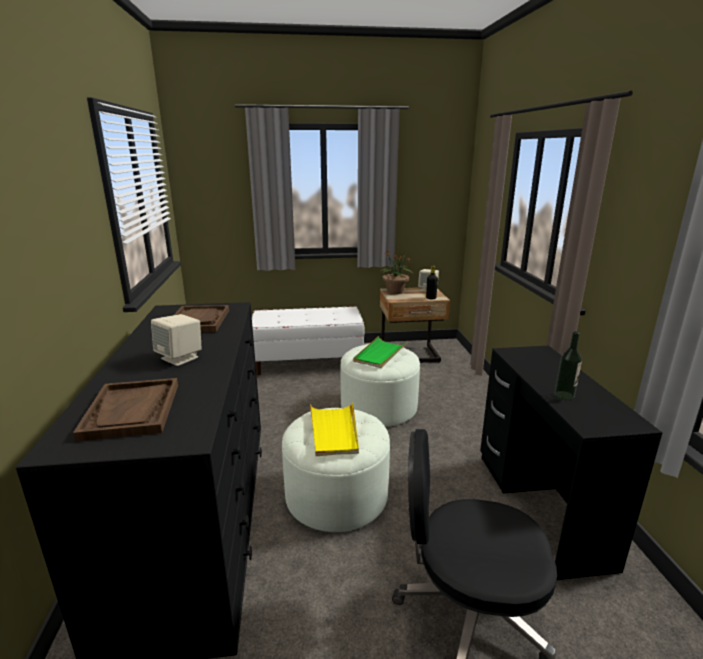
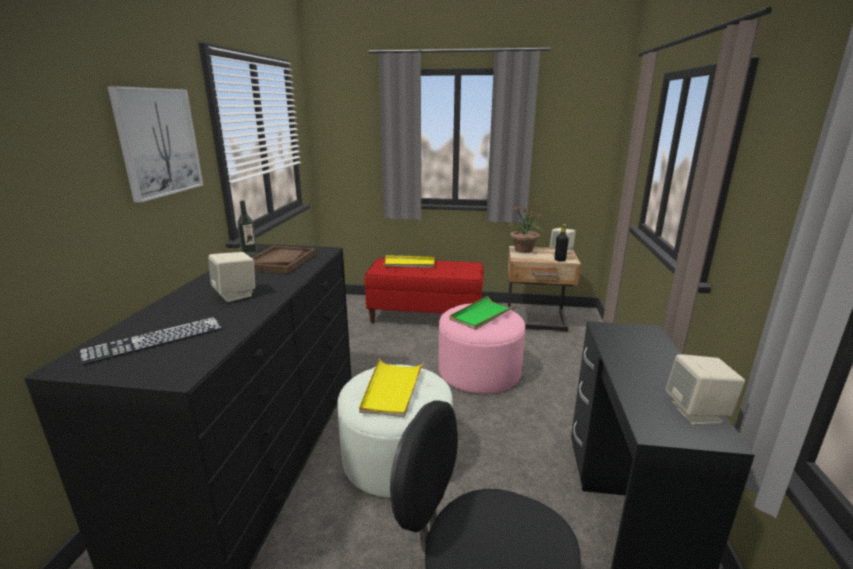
camera: 15 degrees right, 0 degrees up
brown tray [73,378,178,442] -> keyboard [80,317,223,365]
white bench [252,307,365,375] -> red bench [365,258,484,323]
white ottoman [341,343,420,427] -> pink ottoman [439,303,525,394]
bottle [555,332,582,400] -> bottle moved to [237,200,257,256]
none -> picture [107,86,203,203]
none -> yellow tray [383,255,434,268]
none -> beige speaker [666,354,745,425]

